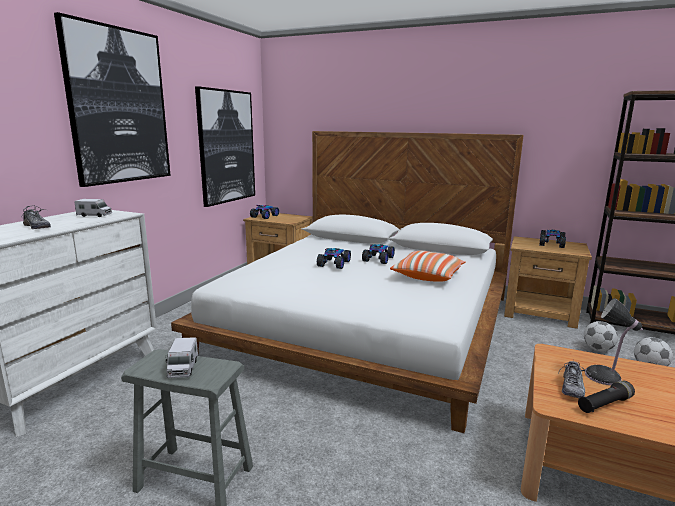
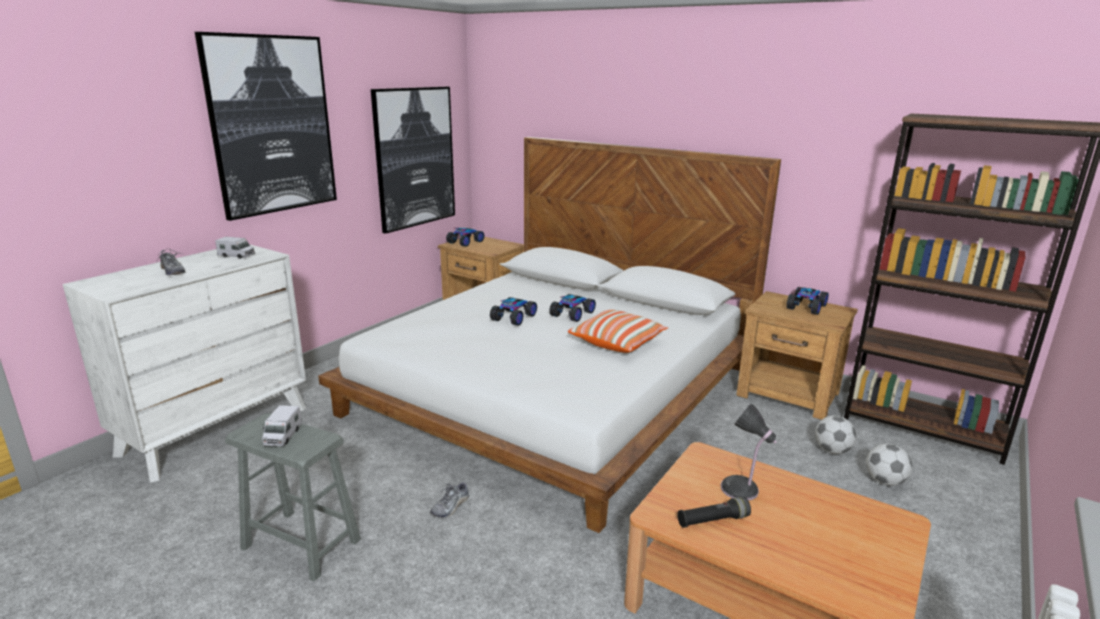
camera: 10 degrees right, 5 degrees up
shoe [559,361,591,398] -> shoe moved to [430,482,469,518]

